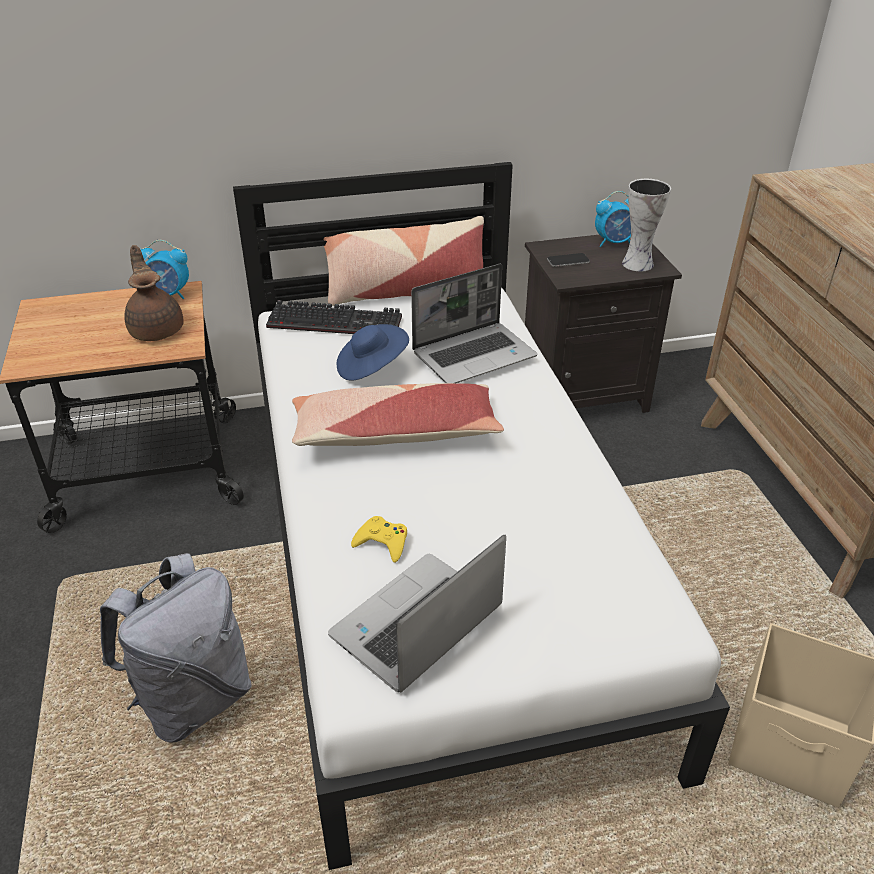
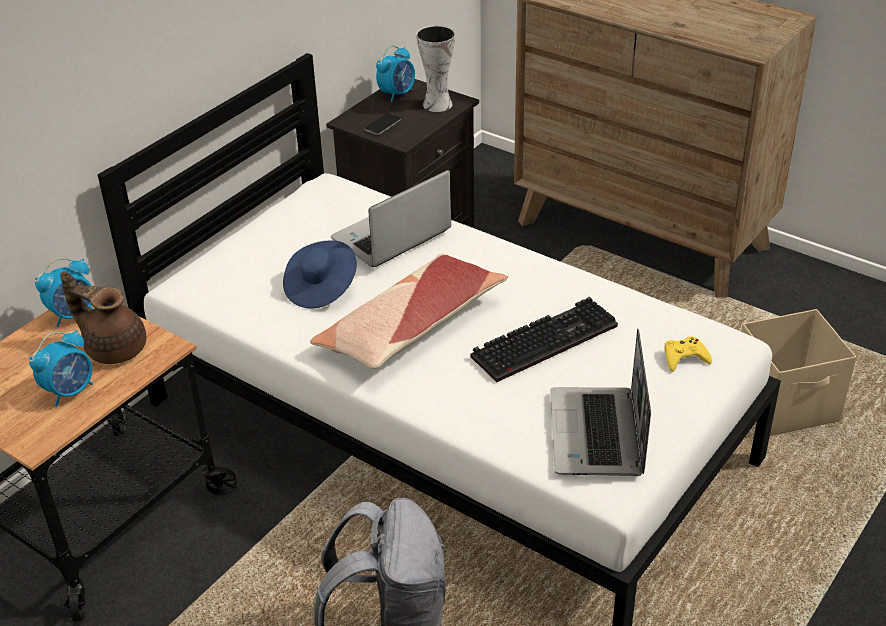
camera: 40 degrees left, 0 degrees up
keyboard [266,300,402,334] -> keyboard moved to [471,297,618,382]
pillow [323,216,484,306] -> none
yellow game controller [351,516,407,563] -> yellow game controller moved to [664,337,712,372]
laptop [411,264,537,383] -> laptop turned 150 degrees counterclockwise [331,170,451,267]
none -> alarm clock [29,330,93,407]

